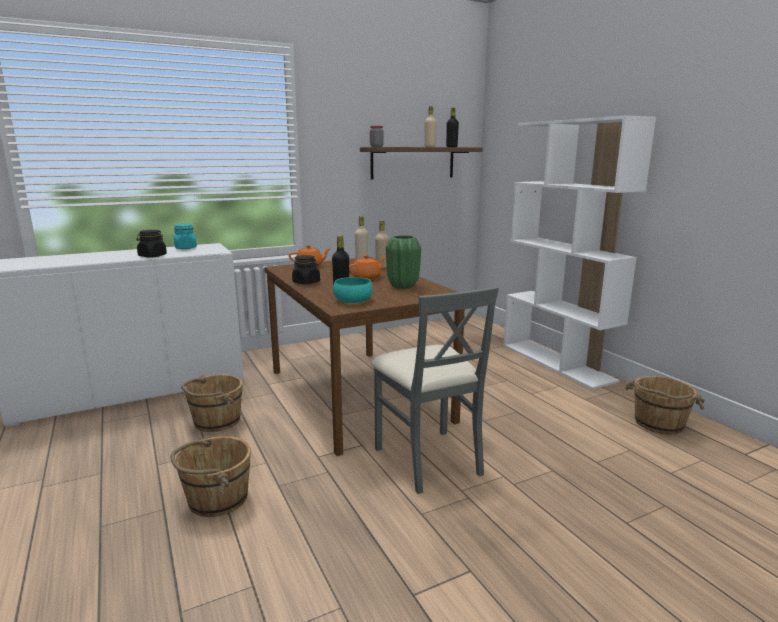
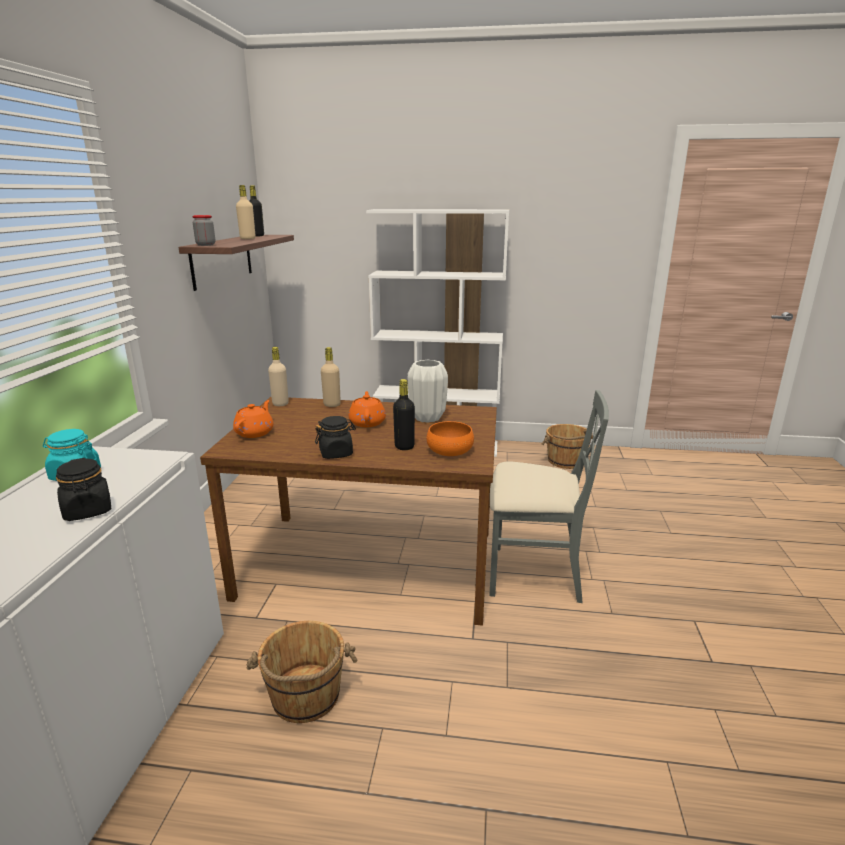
camera: 55 degrees left, 5 degrees up
brown bucket [170,436,251,517] -> none
turquoise bowl [333,277,373,303] -> orange bowl [426,421,474,456]
green vase [386,235,421,289] -> white vase [408,360,448,423]

